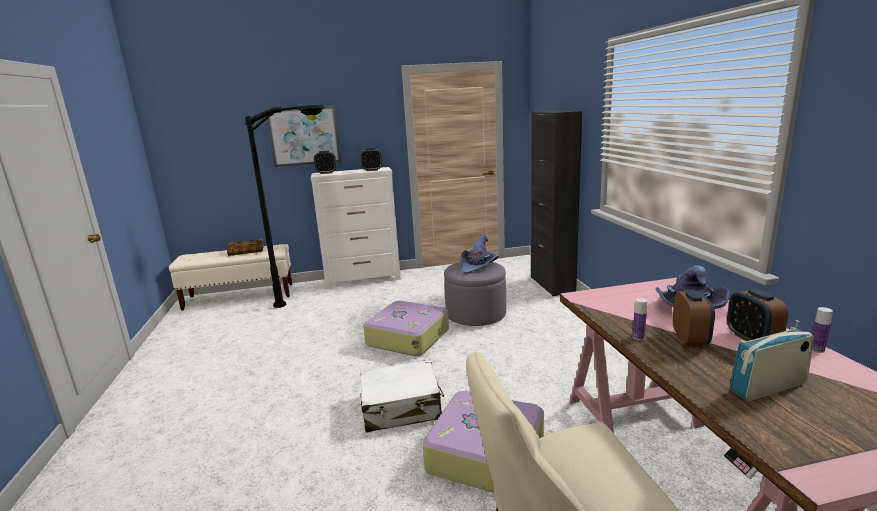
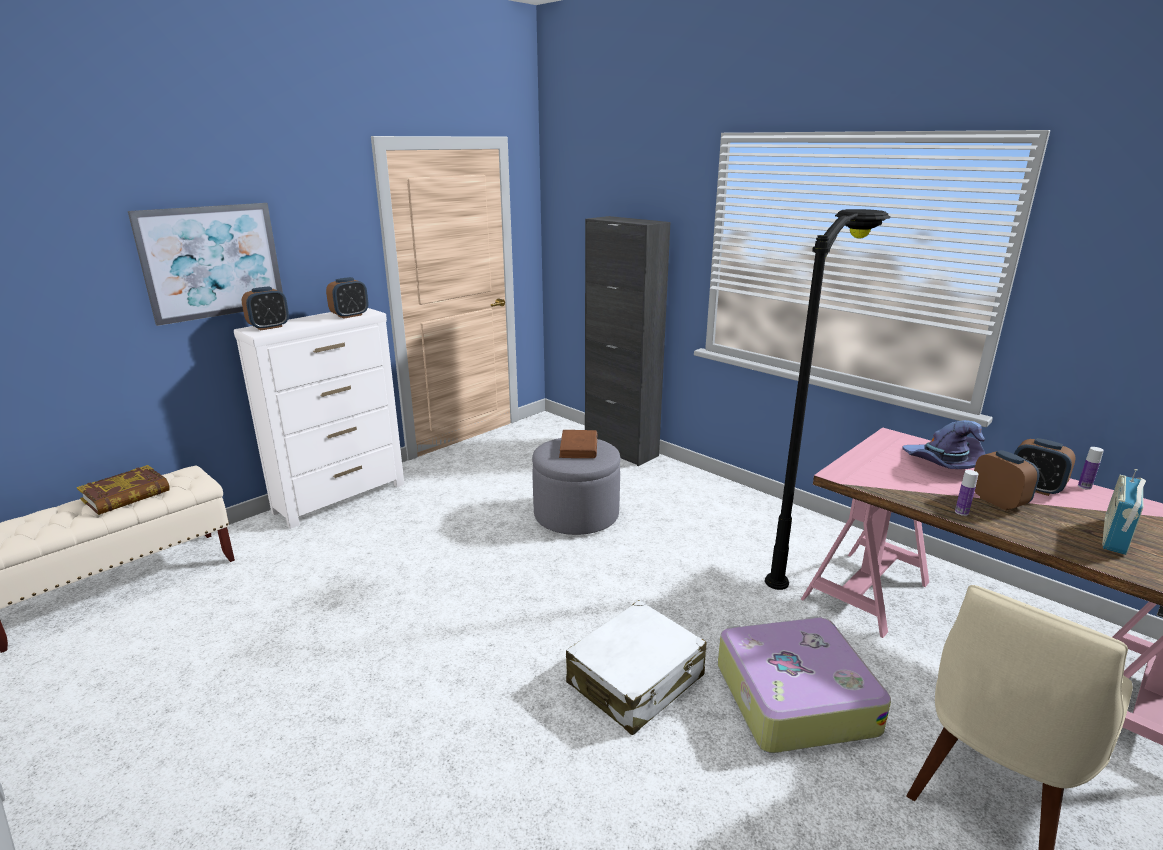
camera: 35 degrees left, 5 degrees up
black floor lamp [245,105,325,308] -> black floor lamp moved to [765,209,890,590]
suitcase [363,301,449,356] -> none
purple hat [461,235,499,274] -> brown book [559,430,597,458]

